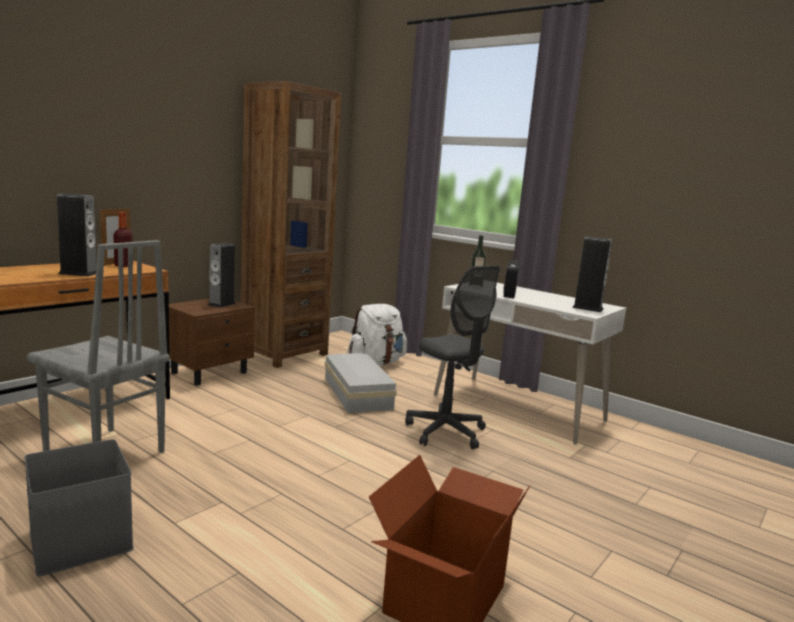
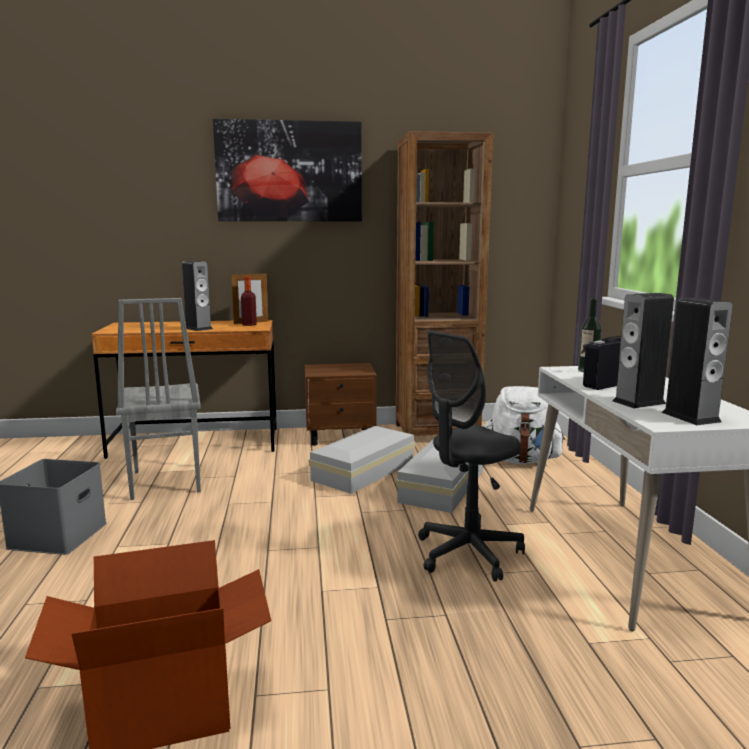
camera: 45 degrees right, 0 degrees up
speaker [208,243,236,308] -> speaker moved to [613,293,674,408]
grey office chair [405,265,500,449] -> grey office chair turned 45 degrees clockwise [418,330,525,582]
none -> picture [213,119,362,221]
none -> white storage box [309,426,415,494]

